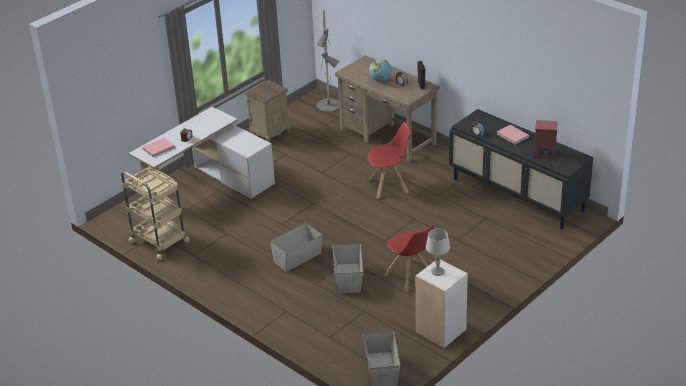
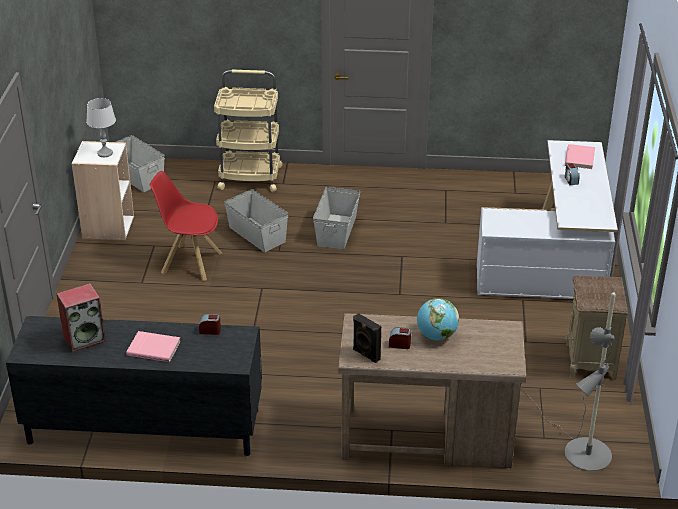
camera: 140 degrees right, 0 degrees up
beige cart [121,167,190,260] -> beige cart moved to [214,70,282,192]
red chair [367,122,411,199] -> none

